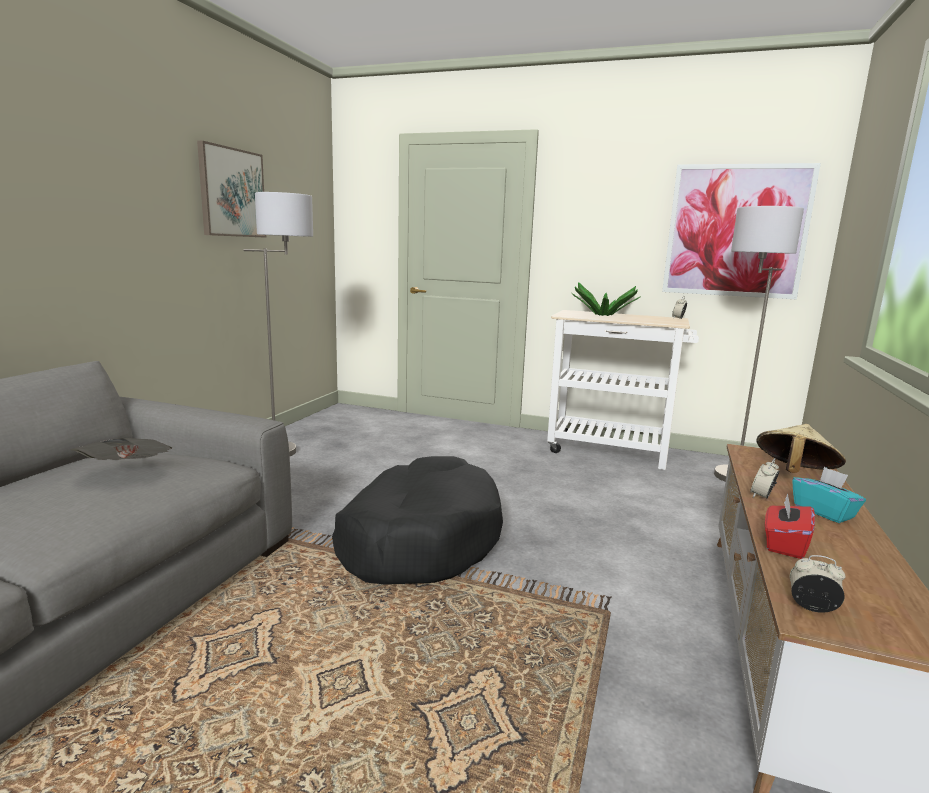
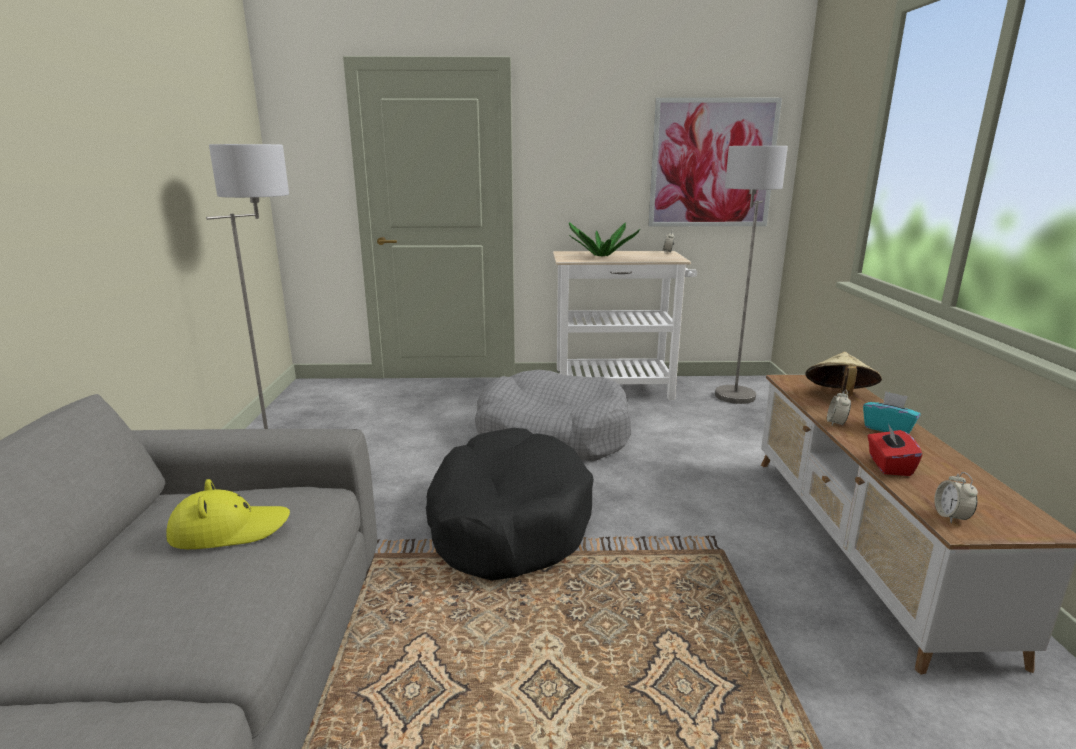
camera: 20 degrees left, 5 degrees up
newspaper [71,438,172,460] -> yellow hat [166,479,290,549]
picture [197,141,266,238] -> none
alarm clock [790,555,846,613] -> alarm clock turned 90 degrees counterclockwise [934,472,978,523]
none -> grey dog bed [475,370,631,461]

